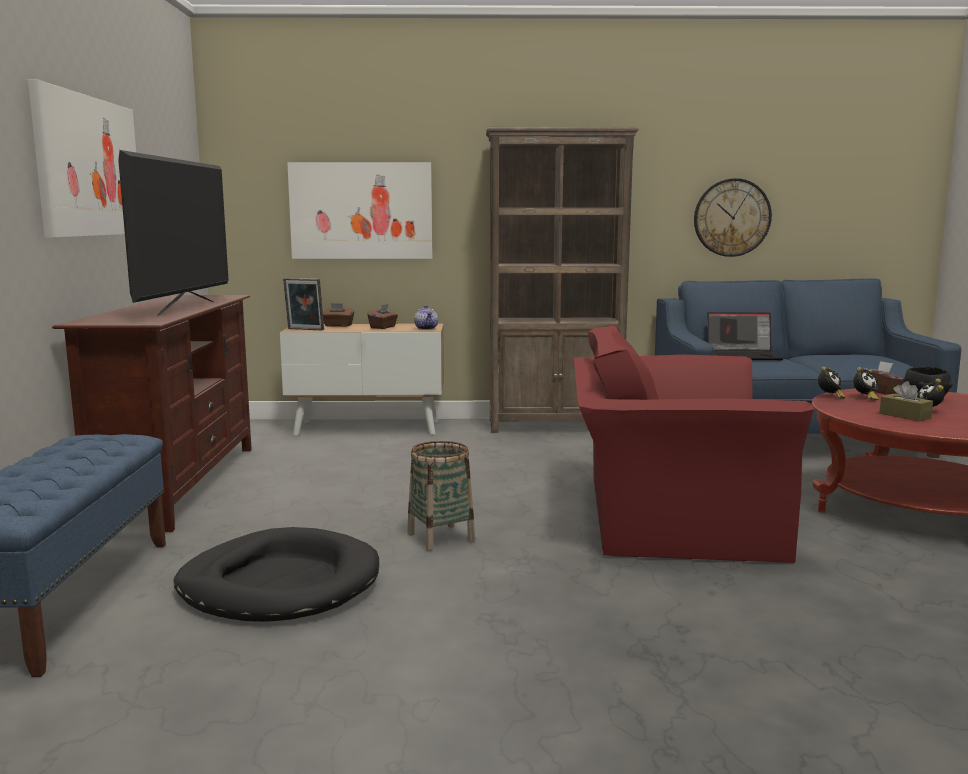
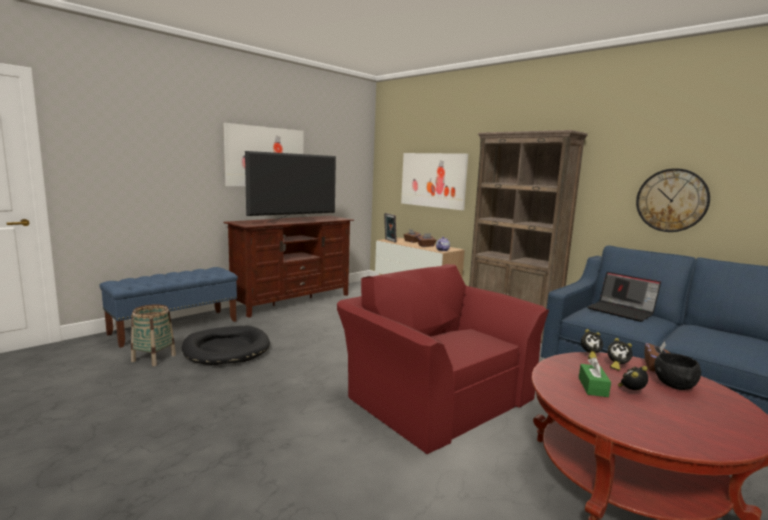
camera: 45 degrees right, 0 degrees up
basket [407,441,475,551] -> basket moved to [131,304,176,366]
brown tissue box [879,381,933,422] -> green tissue box [579,357,611,397]

